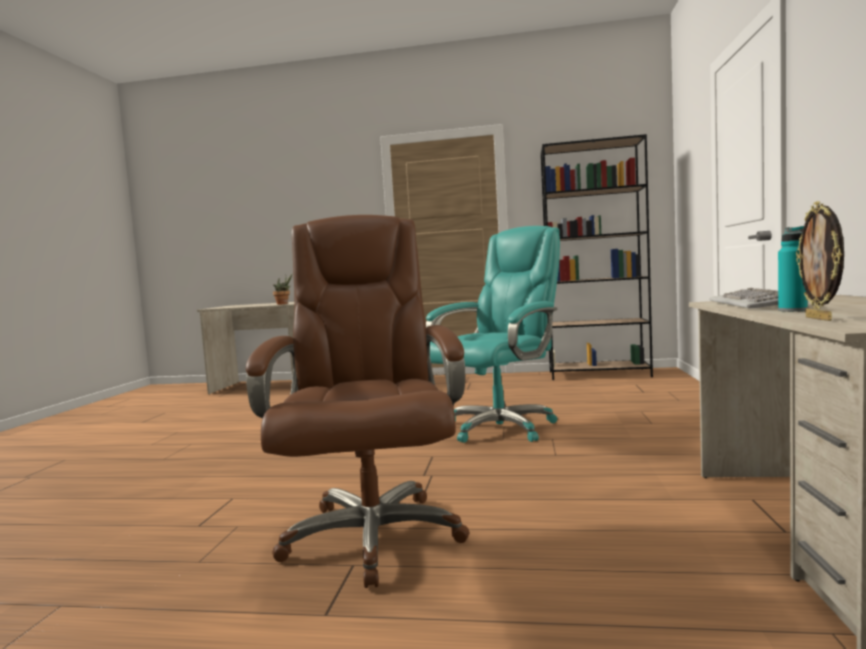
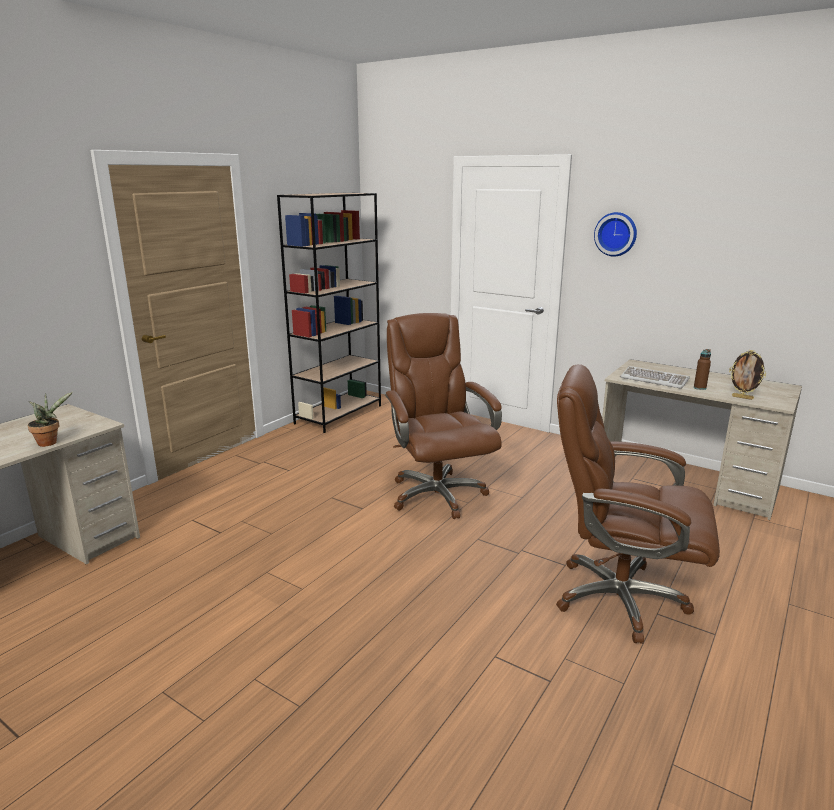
camera: 65 degrees left, 15 degrees up
turquoise office chair [426,226,560,443] -> brown office chair [385,313,502,519]
turquoise bottle [778,226,808,312] -> brown bottle [694,349,711,390]
none -> wall clock [594,212,637,257]

